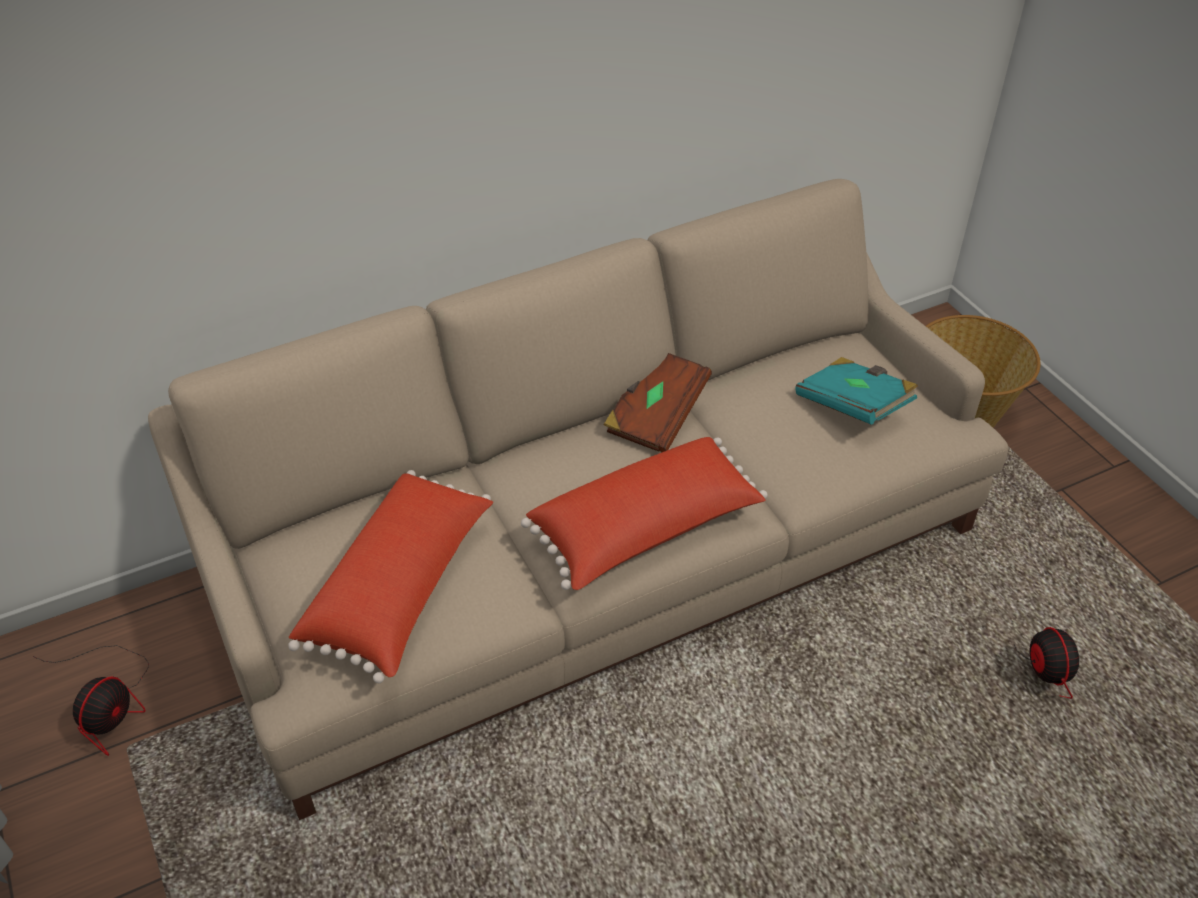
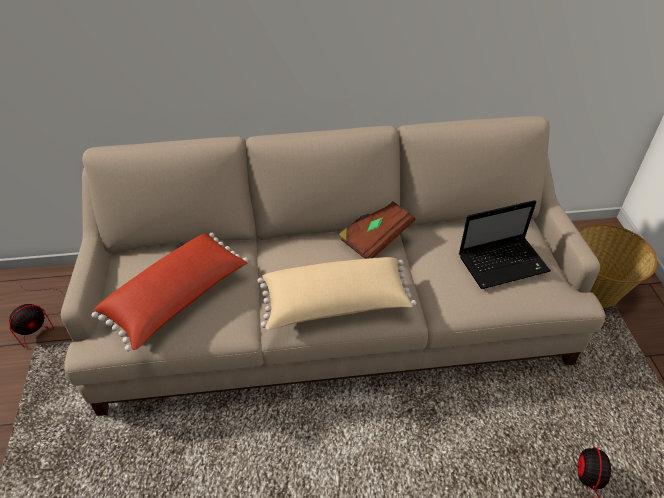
camera: 20 degrees right, 0 degrees up
red pillow [521,437,768,590] -> beige pillow [257,257,416,330]
turquoise book [796,357,918,425] -> laptop [459,200,551,289]

